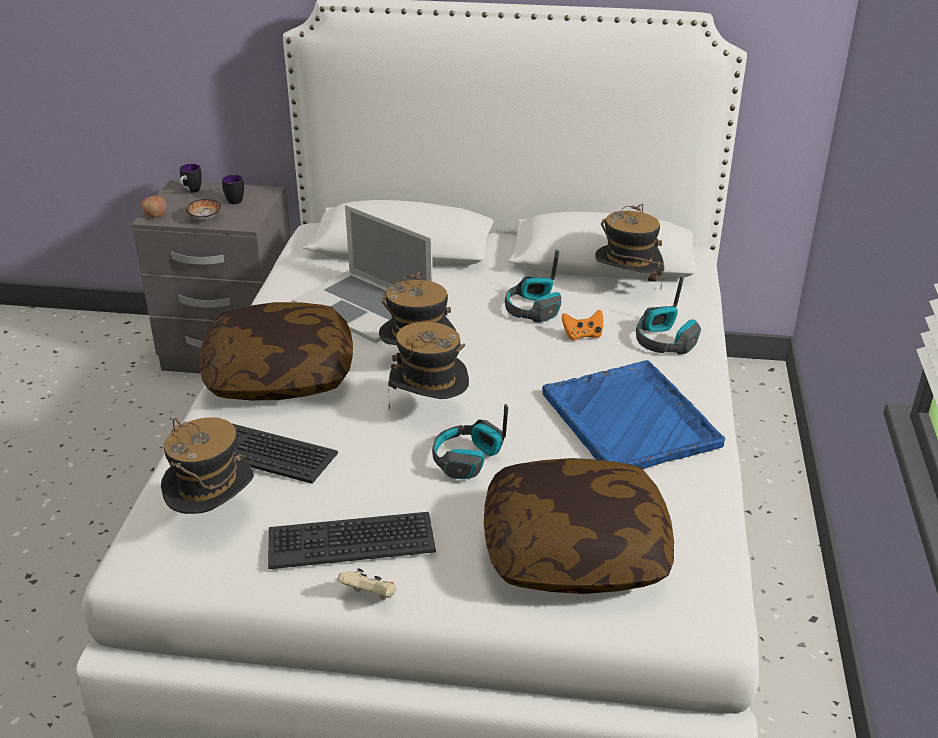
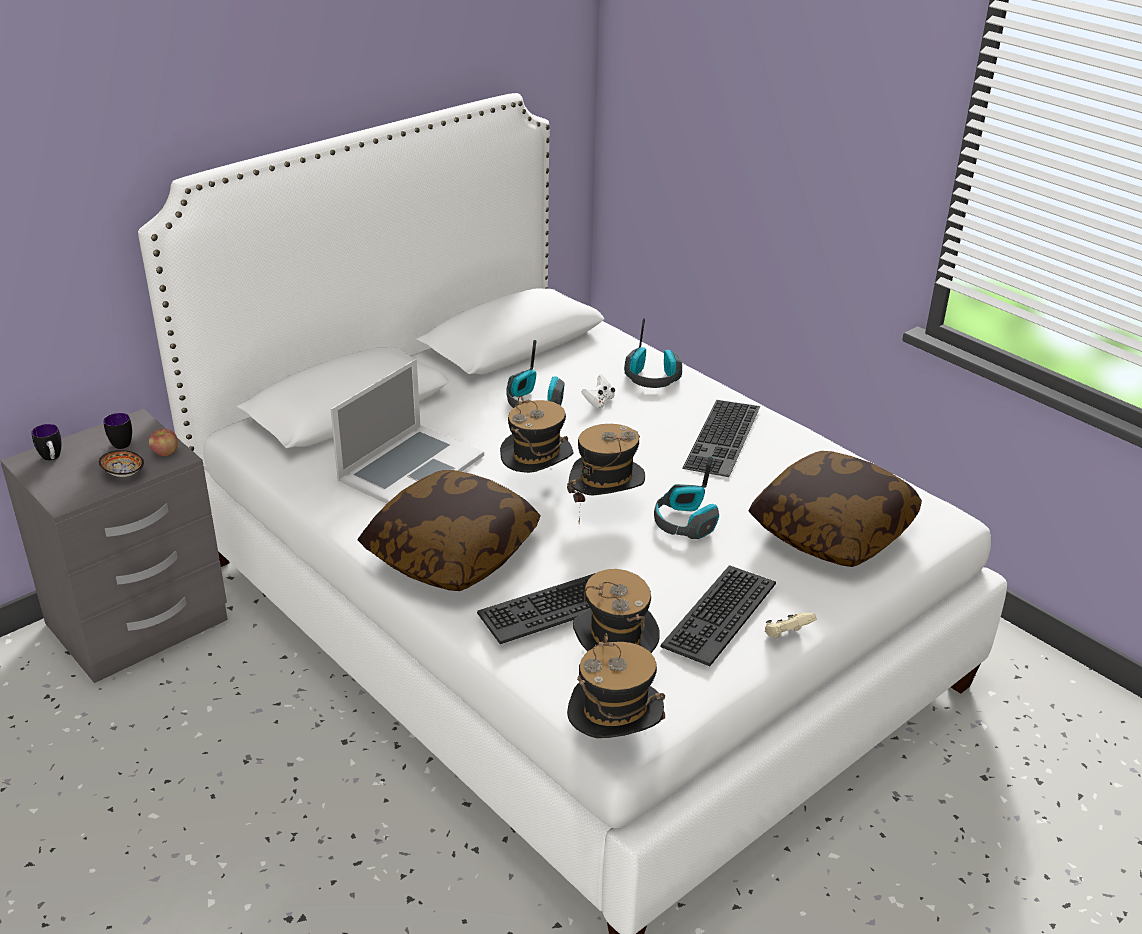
camera: 50 degrees left, 0 degrees up
apple [142,196,166,218] -> apple moved to [149,429,178,456]
laptop [292,205,433,343] -> laptop turned 45 degrees counterclockwise [330,359,484,504]
blue tray [542,360,725,469] -> keyboard [682,400,760,477]
orange game controller [562,310,603,341] -> white game controller [582,374,615,409]
hat [595,204,665,290] -> hat moved to [567,633,665,738]

